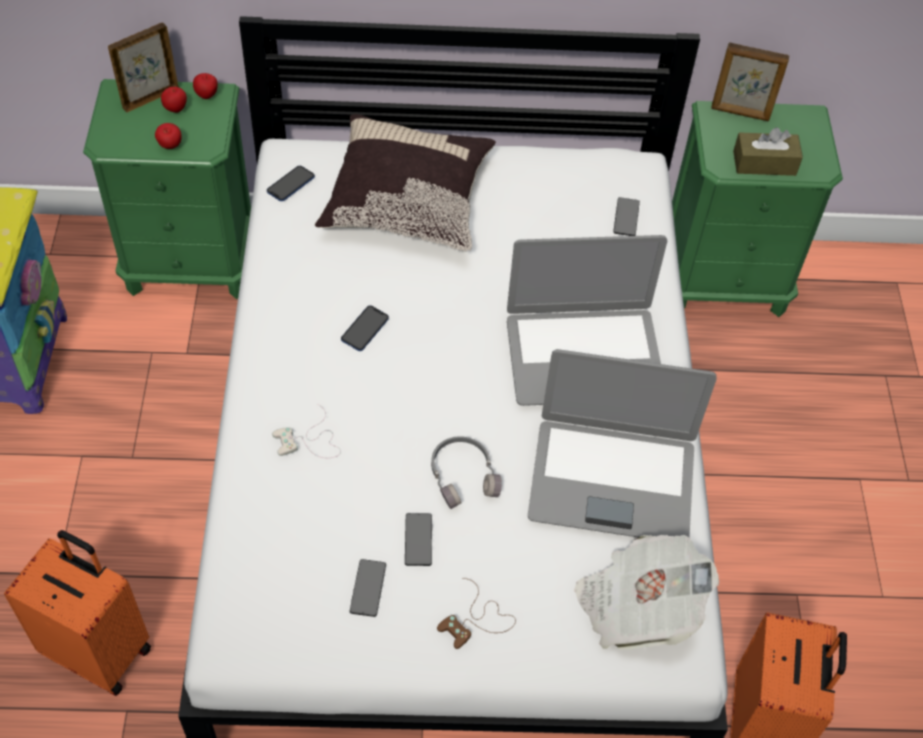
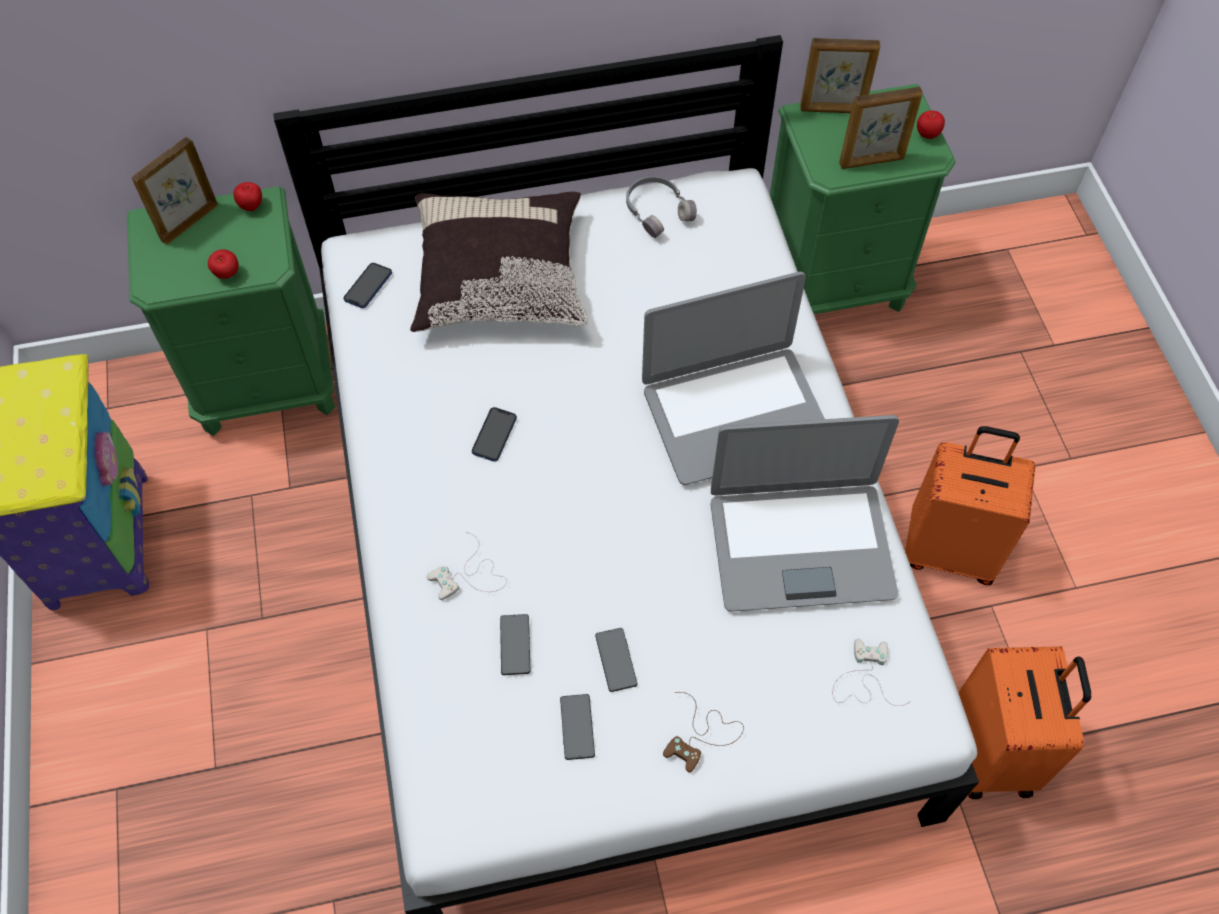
camera: 10 degrees left, 5 degrees up
orange suitcase [4,530,151,696] -> orange suitcase moved to [905,426,1035,585]
apple [161,87,187,113] -> apple moved to [917,111,945,139]
grey headphones [431,436,502,509] -> grey headphones moved to [626,176,697,238]
newspaper [574,535,719,650] -> white game controller [832,639,911,706]
phone [613,197,640,236] -> phone moved to [500,614,530,675]
brown tissue box [733,127,803,176] -> picture frame [839,87,923,169]

